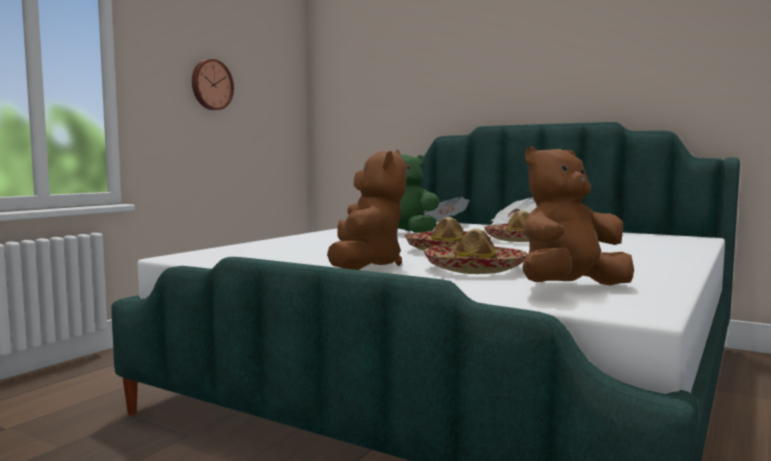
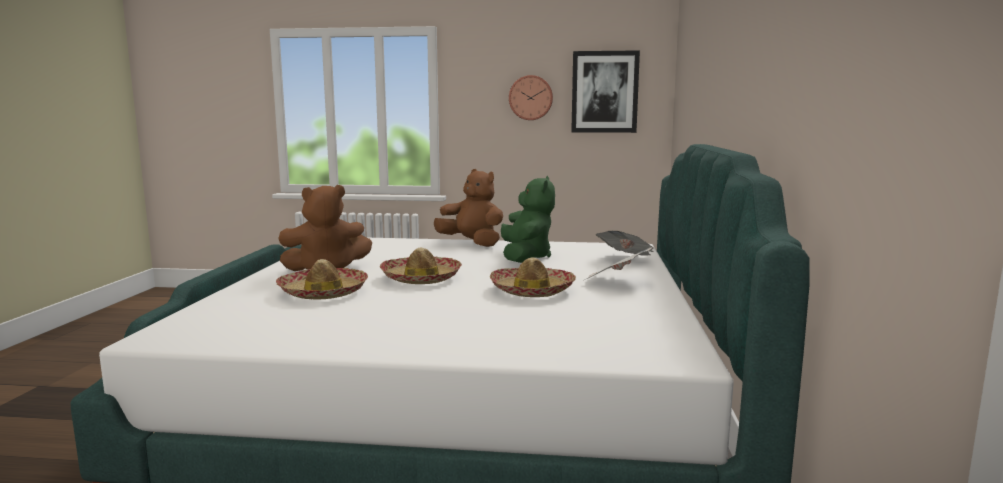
camera: 65 degrees right, 5 degrees up
brown plush toy [522,147,634,286] -> brown plush toy moved to [434,169,503,247]
none -> picture [571,50,640,133]

